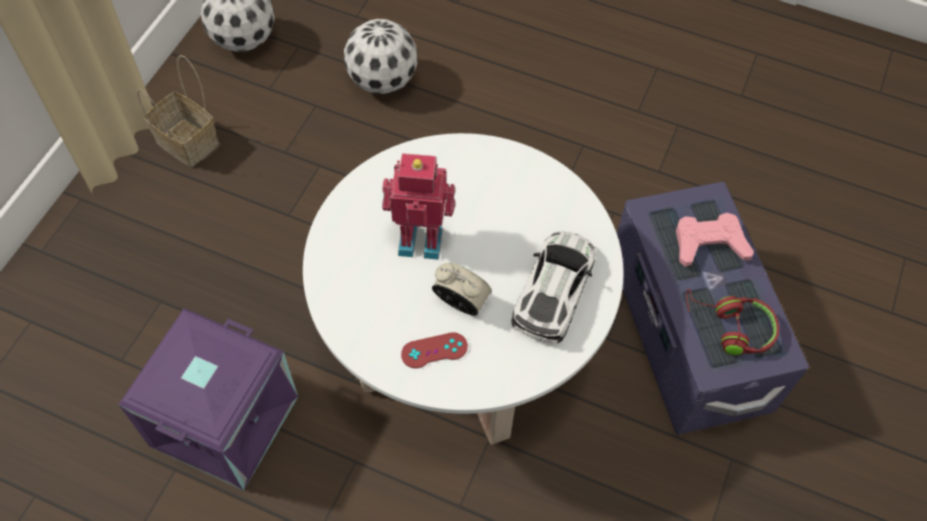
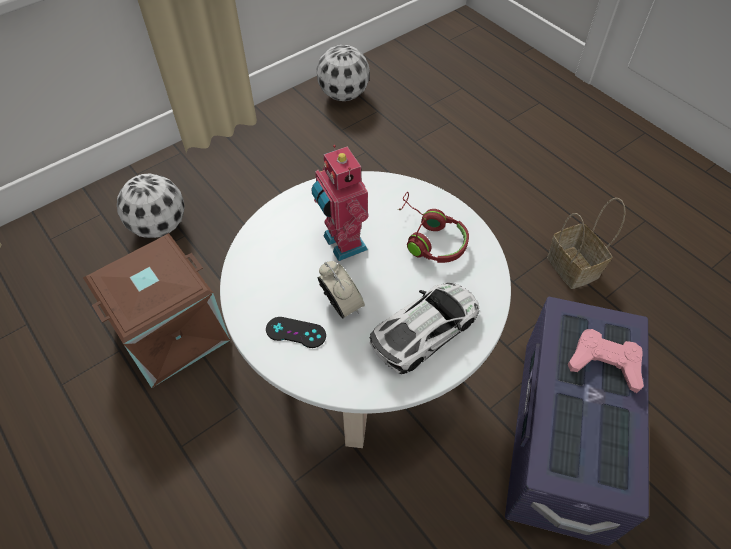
camera: 30 degrees right, 5 degrees down
purple storage box [118,308,298,491] -> brown storage box [83,233,230,388]
basket [137,55,219,167] -> basket moved to [547,198,626,289]
football [344,19,417,94] -> football moved to [117,173,185,238]
toy robot [382,153,455,260] -> toy robot turned 150 degrees counterclockwise [311,145,368,261]
red game controller [401,332,468,368] -> black game controller [266,317,326,348]
red headphones [686,289,779,355] -> red headphones moved to [398,192,469,263]

